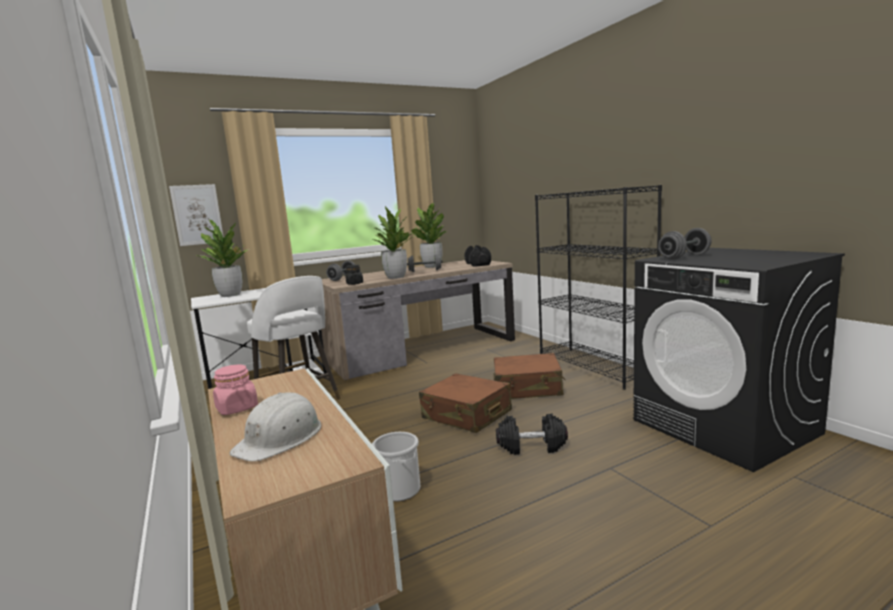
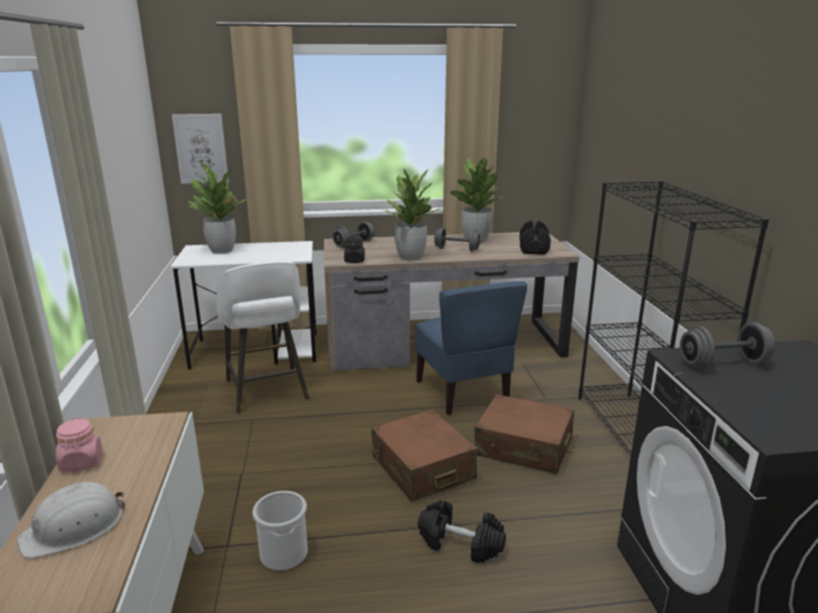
camera: 20 degrees right, 10 degrees up
none -> blue chair [415,281,527,415]

